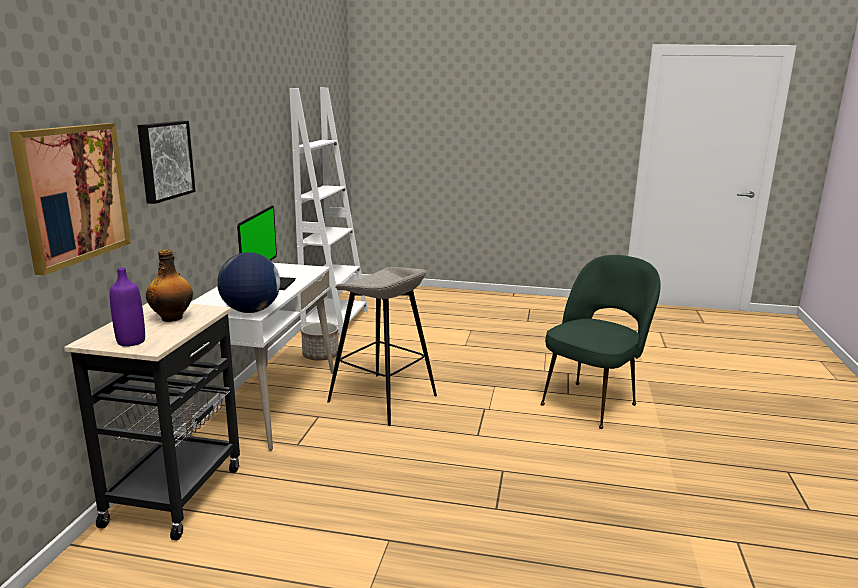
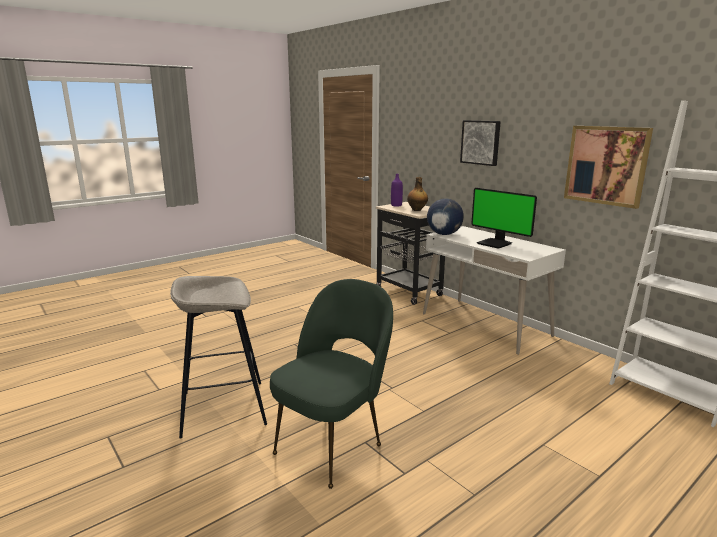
camera: 130 degrees right, 0 degrees up
picture [9,123,131,275] -> picture moved to [564,126,653,209]
planter [301,322,339,360] -> none
grey stool [327,267,437,426] -> grey stool moved to [170,276,267,438]
green chair [541,255,661,429] -> green chair turned 135 degrees counterclockwise [270,279,393,489]

